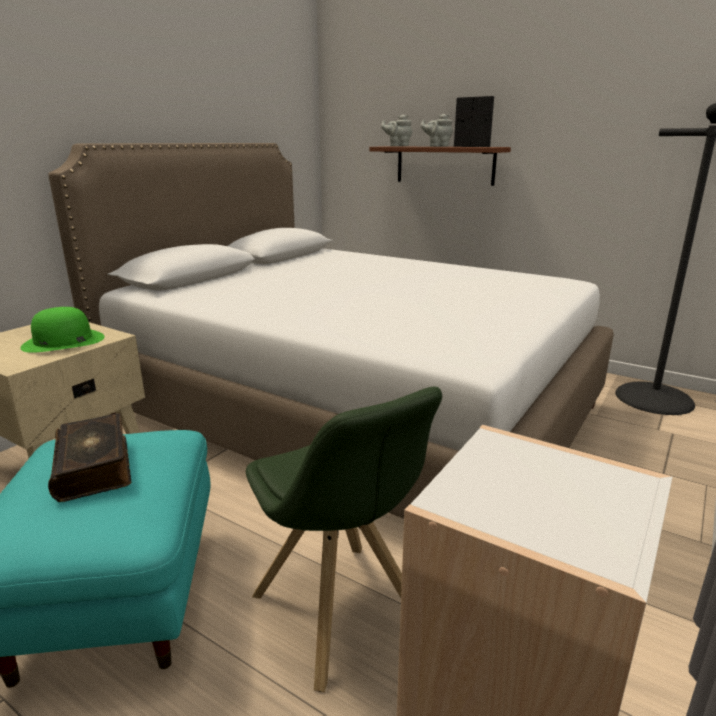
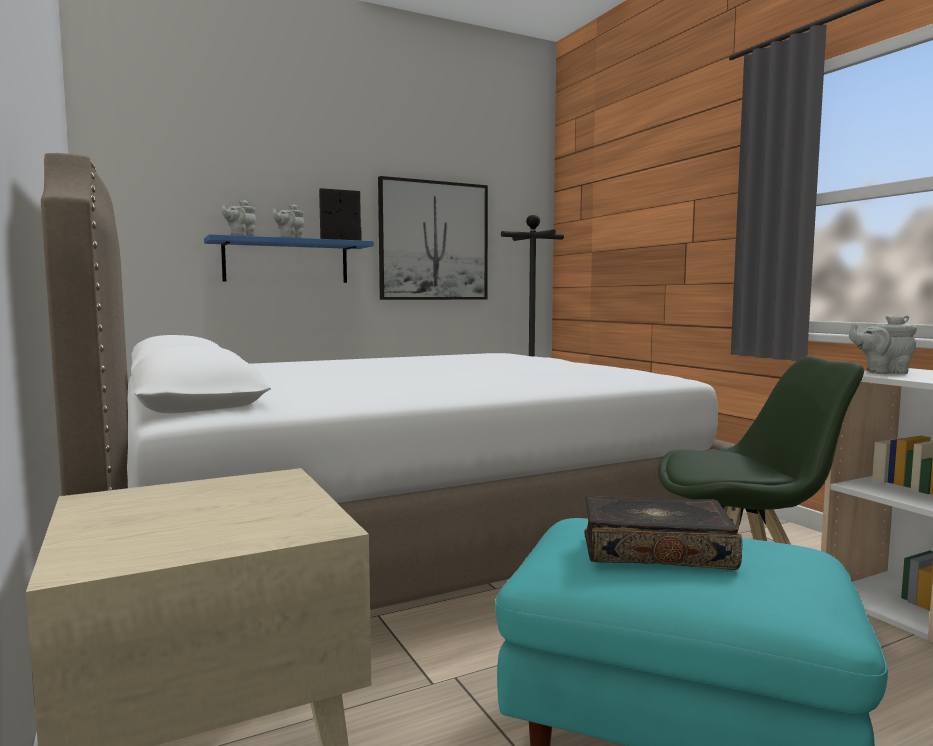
camera: 60 degrees left, 15 degrees down
green hat [20,307,105,353] -> none
brown shelf [369,146,511,186] -> blue shelf [204,234,374,283]
none -> picture [378,176,488,300]
none -> grey teapot [849,314,917,374]

